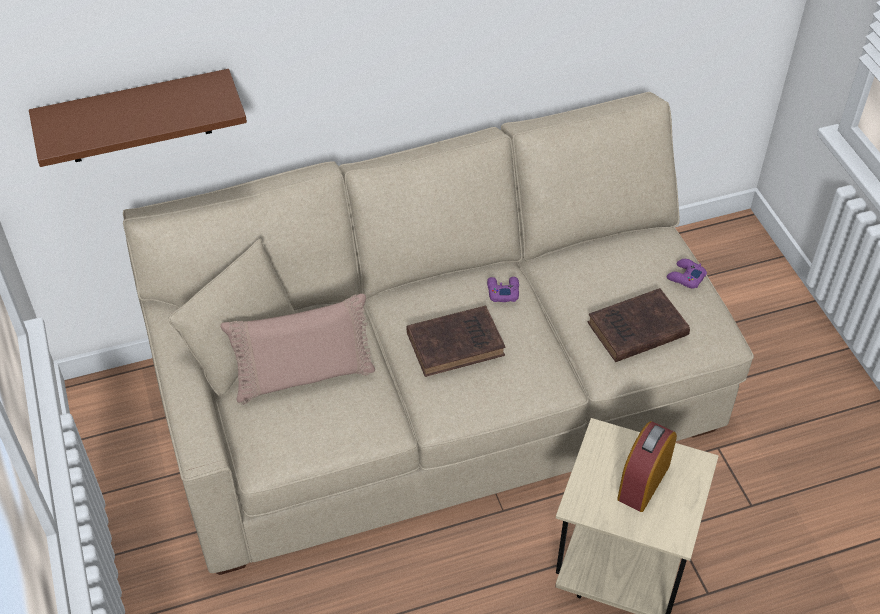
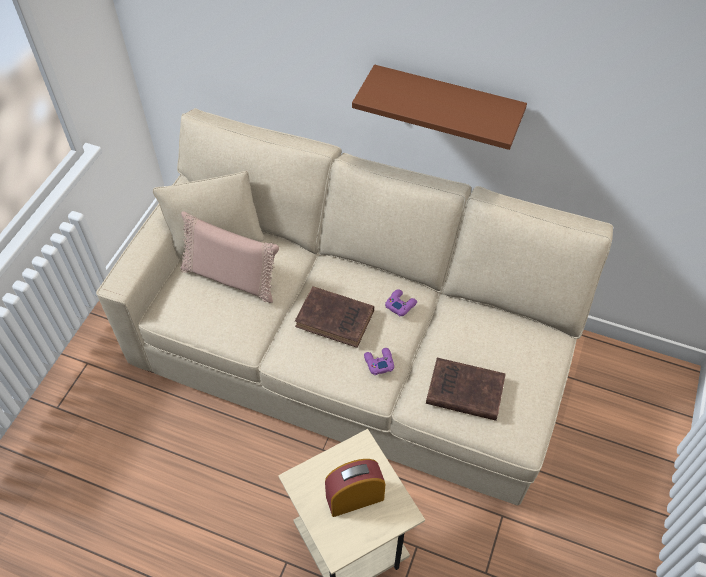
camera: 40 degrees right, 5 degrees up
brown shelf [29,69,247,167] -> brown shelf moved to [352,65,527,150]
purple game controller [667,259,707,289] -> purple game controller moved to [364,348,394,375]

